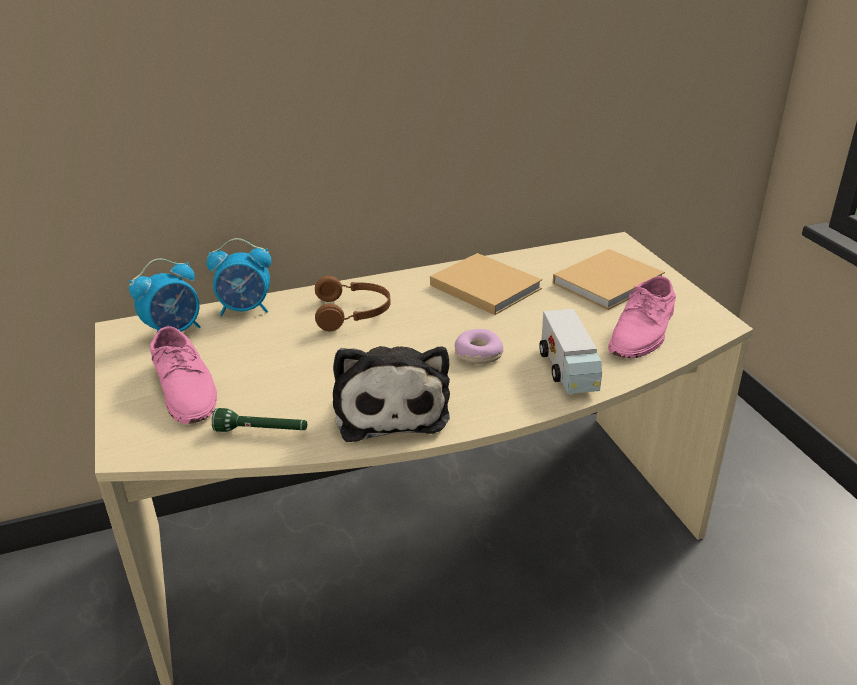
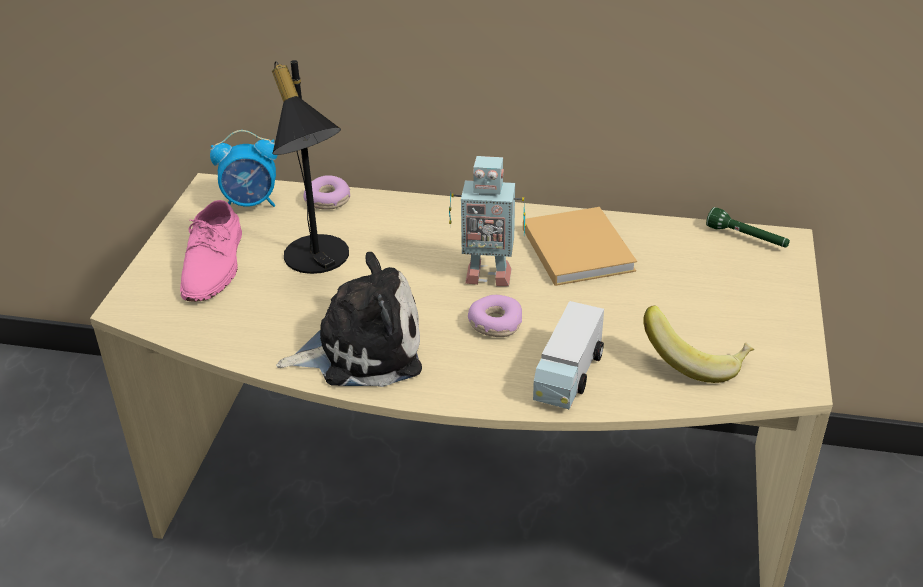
camera: 30 degrees right, 5 degrees up
alarm clock [207,238,271,316] -> donut [303,175,350,210]
green flashlight [212,408,307,432] -> green flashlight moved to [706,207,790,247]
brown headphones [315,276,391,331] -> none
plush toy [333,346,450,442] -> plush toy turned 120 degrees counterclockwise [276,252,422,387]
beige book [552,249,665,310] -> none
pink shoe [608,276,676,358] -> banana [643,305,755,383]
none -> black table lamp [272,60,349,274]
none -> toy robot [449,156,526,286]

